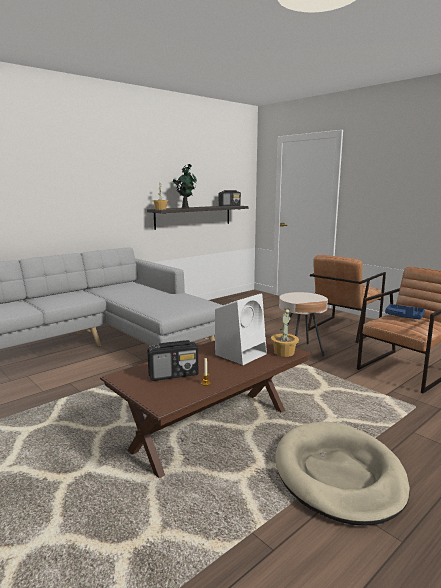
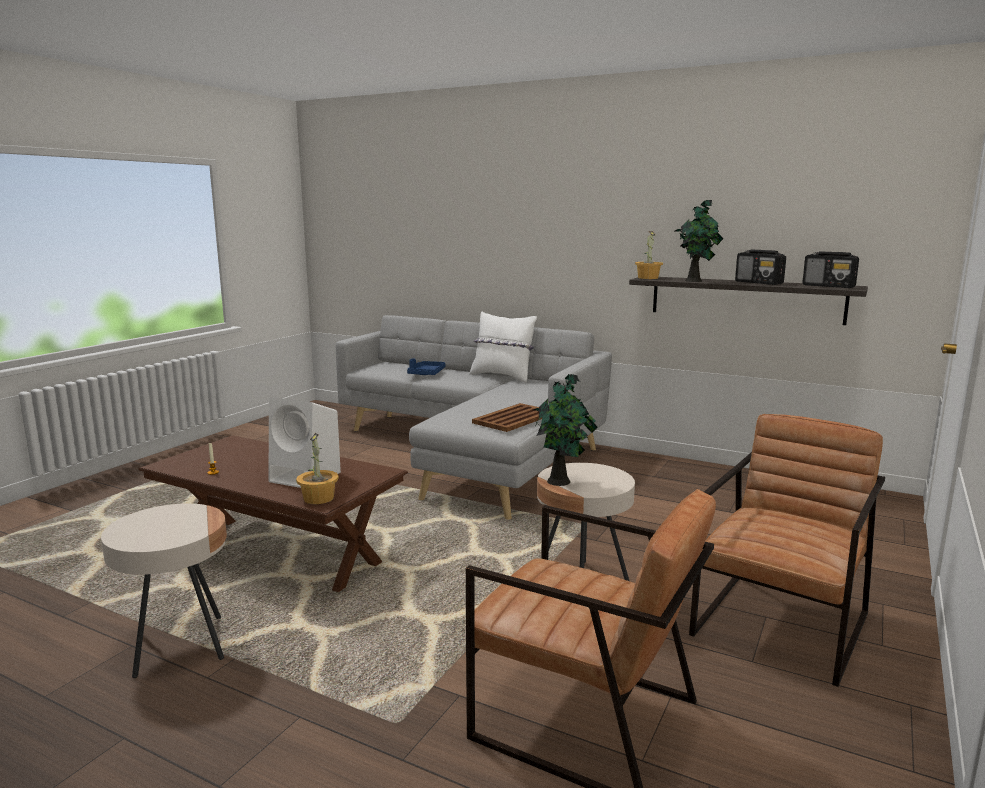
camera: 70 degrees right, 0 degrees up
radio [147,340,198,381] -> radio moved to [735,249,786,285]
beige dog bed [275,421,410,526] -> beige side table [101,503,227,678]
brown armchair [308,255,386,343] -> brown armchair turned 105 degrees clockwise [689,414,885,687]
blue tray [385,304,425,320] -> blue tray moved to [407,358,445,375]
none -> white pillow [469,312,537,383]
none -> brown tray [472,403,542,432]
none -> potted plant [533,374,598,486]

